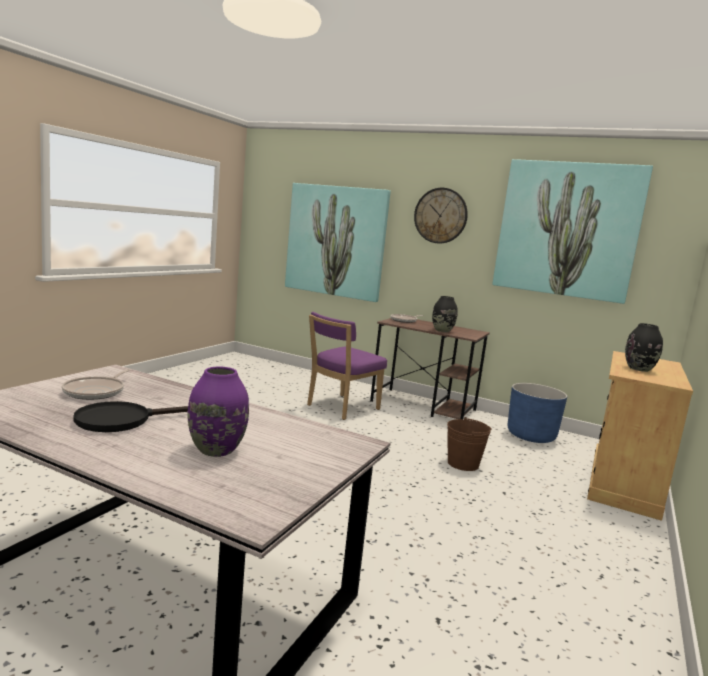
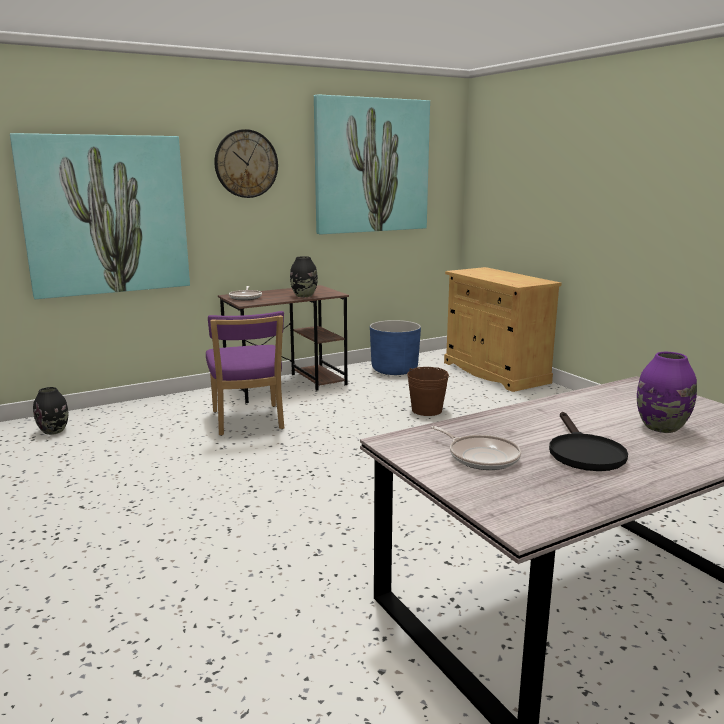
camera: 55 degrees left, 5 degrees up
black vase [625,323,663,372] -> black vase moved to [33,387,68,435]

